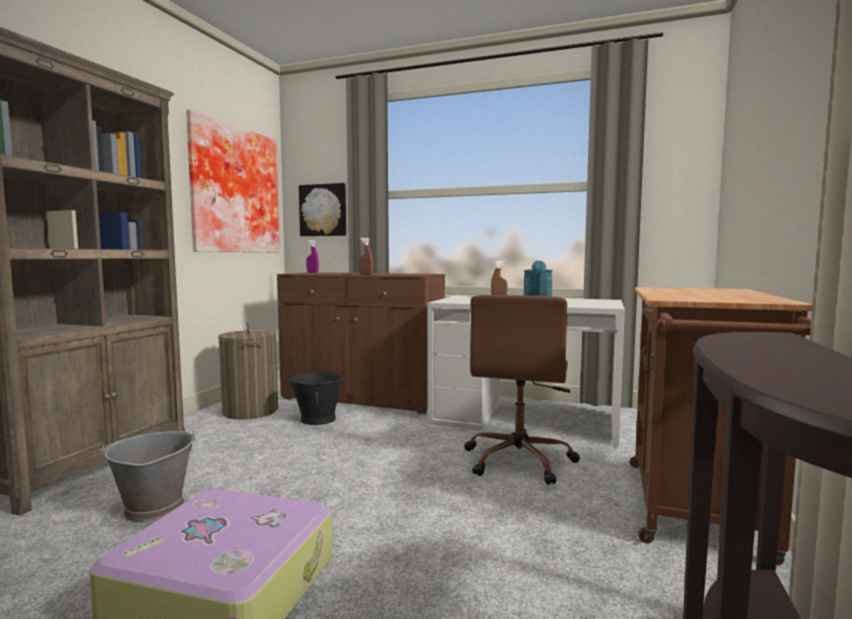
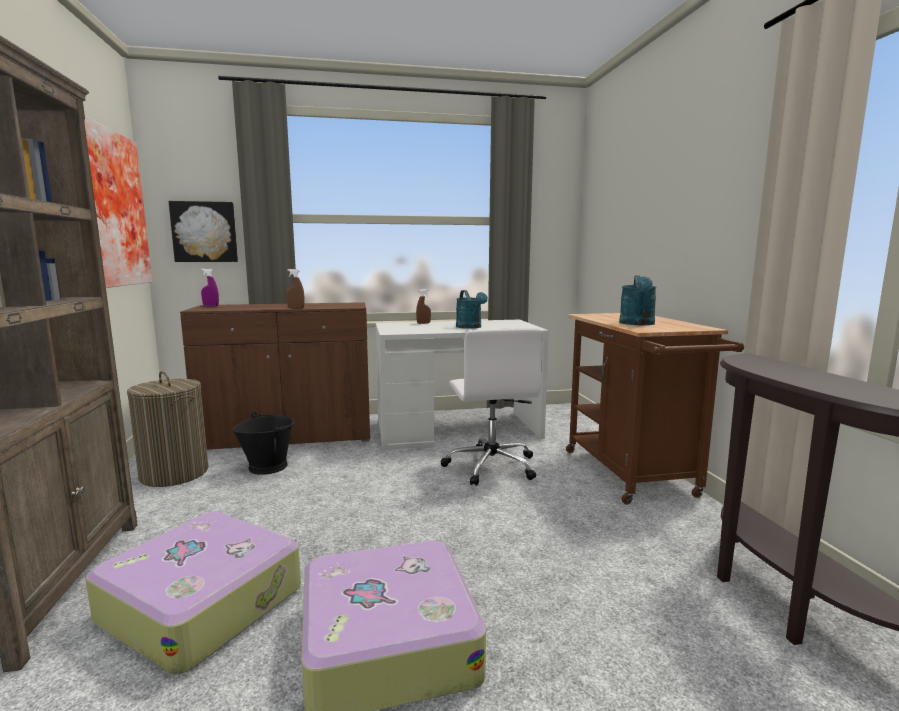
camera: 30 degrees left, 5 degrees up
grey bucket [99,430,197,522] -> suitcase [85,512,301,674]
brown office chair [464,295,580,485] -> white office chair [441,328,543,486]
none -> turquoise watering can [619,275,657,325]

